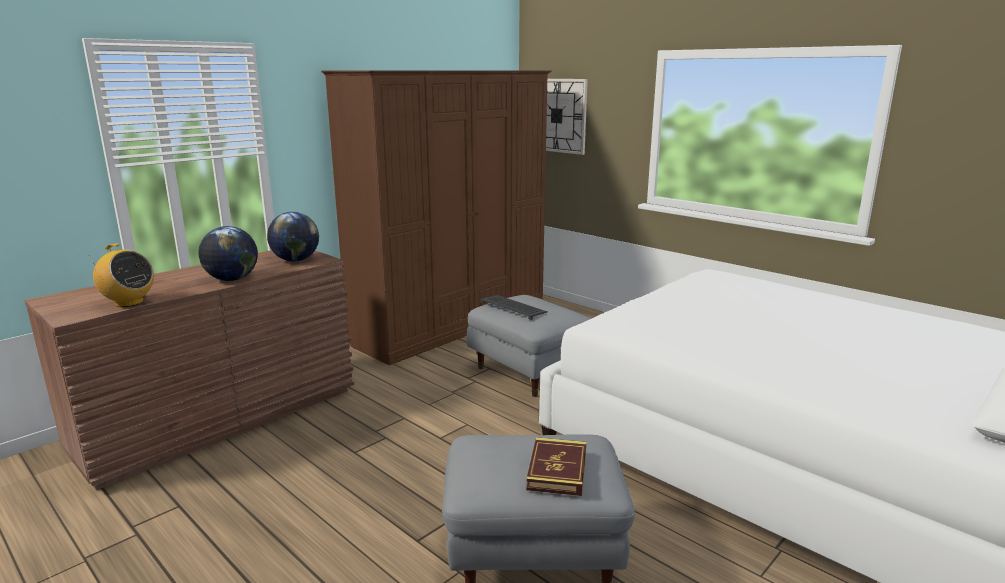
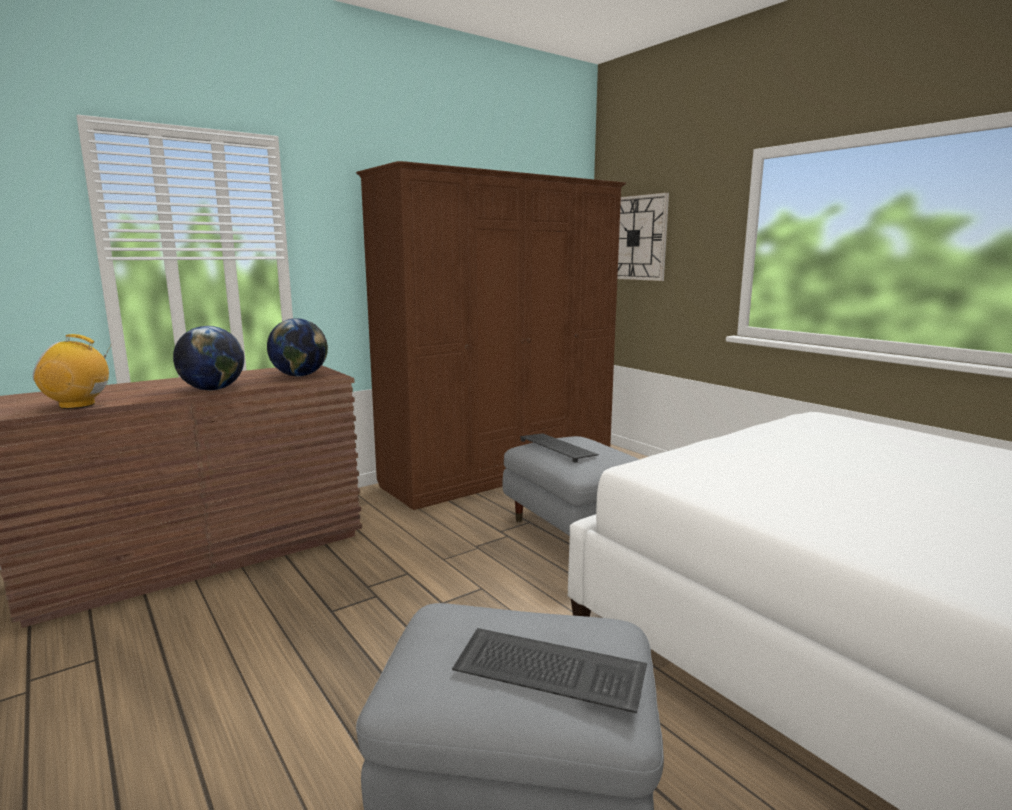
camera: 10 degrees right, 5 degrees down
radio [88,243,154,307] -> radio turned 135 degrees clockwise [33,334,112,409]
book [526,437,586,496] -> keyboard [452,628,647,713]

